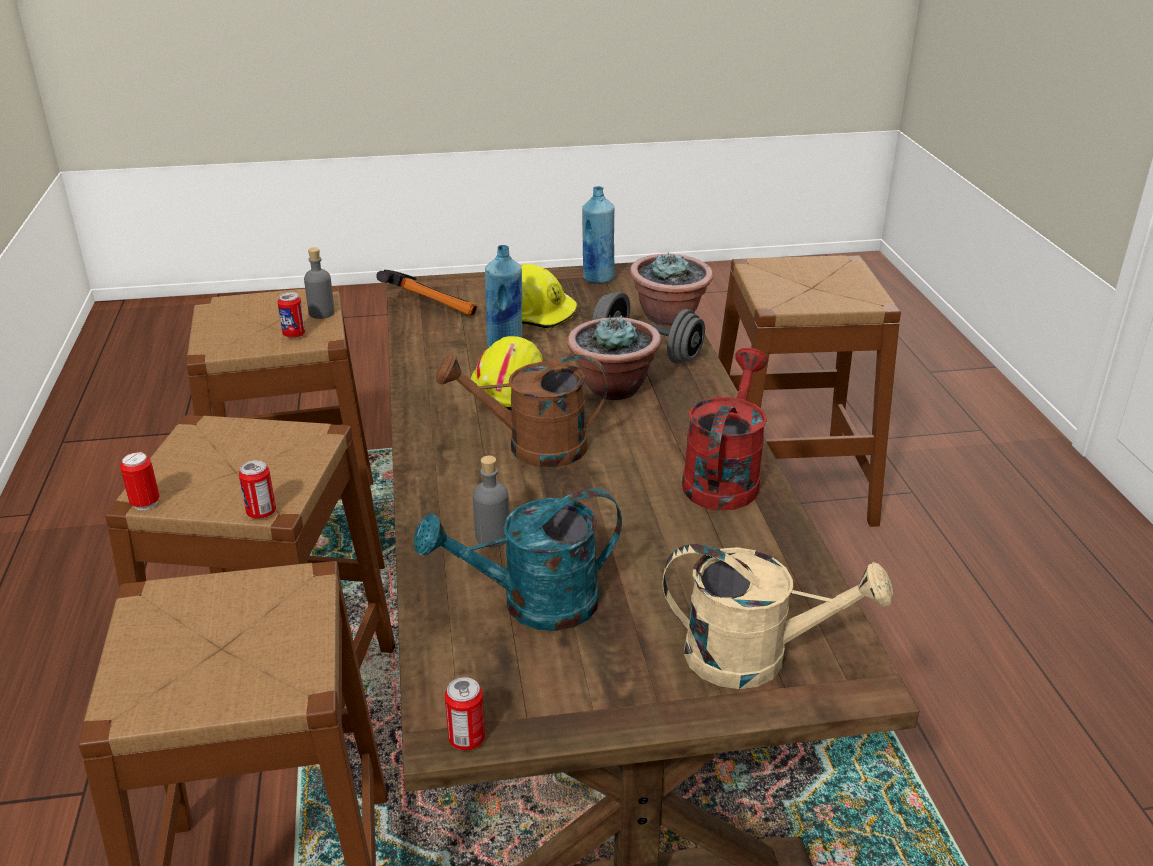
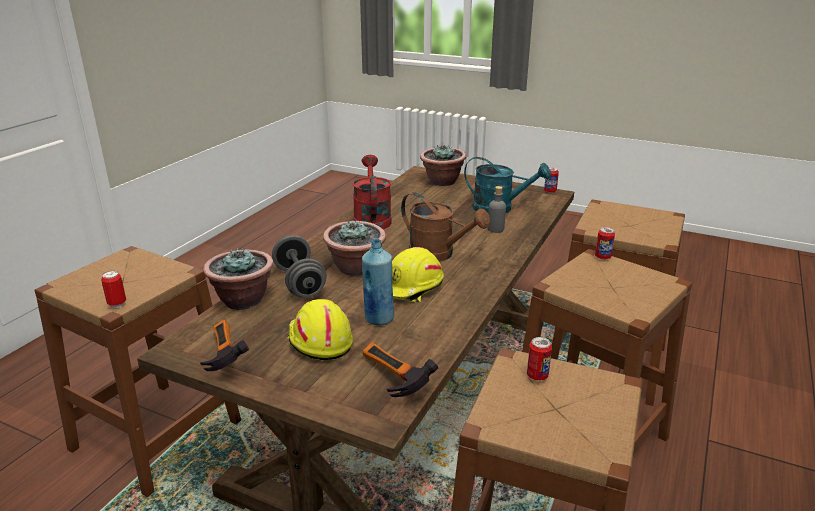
camera: 145 degrees left, 5 degrees down
can [120,452,160,510] -> can moved to [101,271,126,308]
grey bottle [304,247,335,319] -> none
blue bottle [582,186,615,284] -> hammer [200,320,249,371]
beige watering can [662,544,893,689] -> potted plant [420,144,467,186]
red watering can [682,348,768,510] -> red watering can turned 120 degrees clockwise [353,155,392,229]

